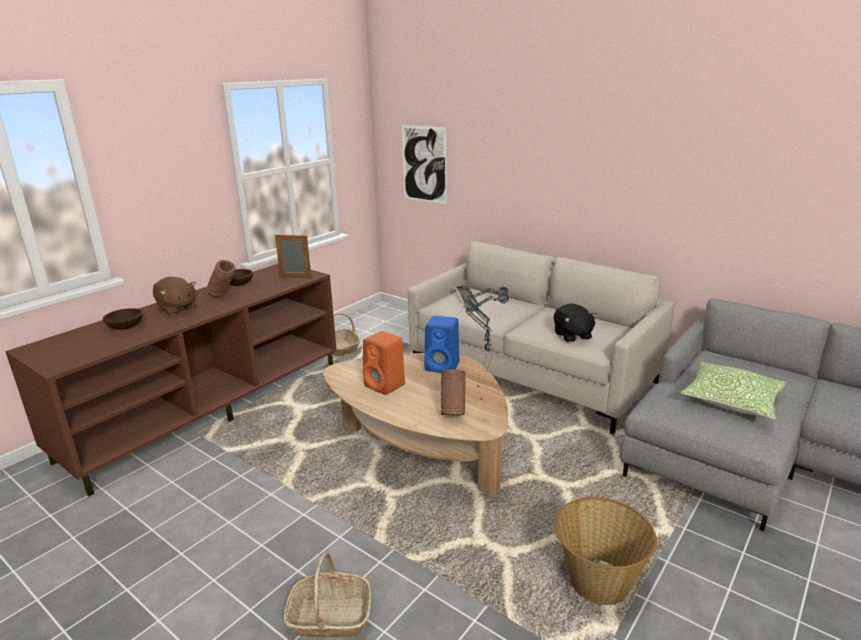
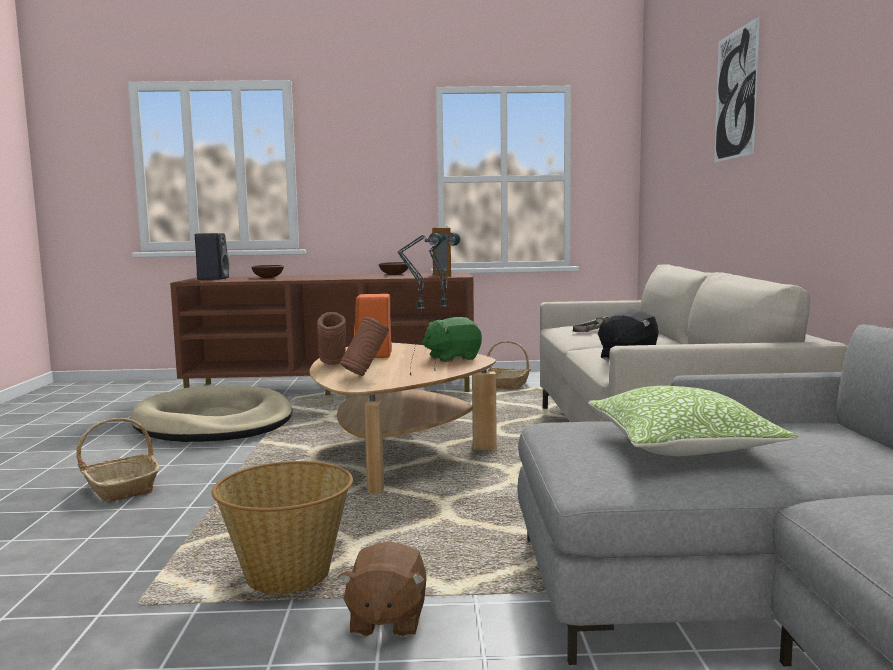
camera: 50 degrees right, 15 degrees down
brown plush toy [153,277,197,316] -> brown plush toy moved to [338,541,426,637]
brown vase [206,260,235,297] -> brown vase moved to [317,312,346,365]
picture [402,125,447,204] -> picture moved to [714,16,760,163]
blue speaker [424,316,459,373] -> green plush toy [422,317,482,362]
none -> beige dog bed [131,386,292,442]
none -> black speaker [195,233,229,280]

